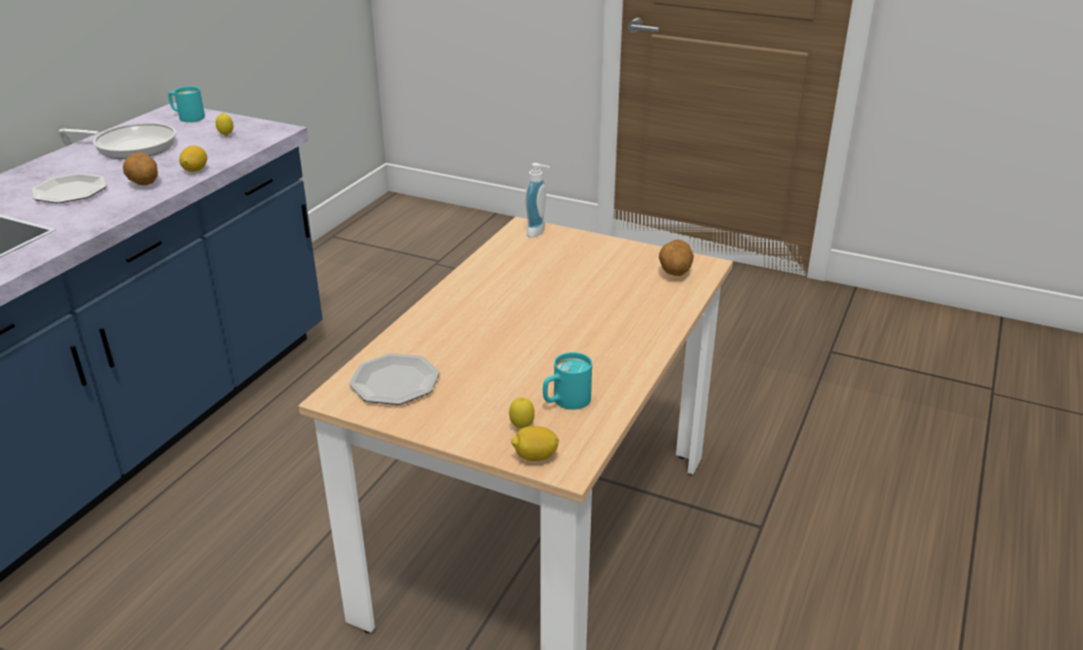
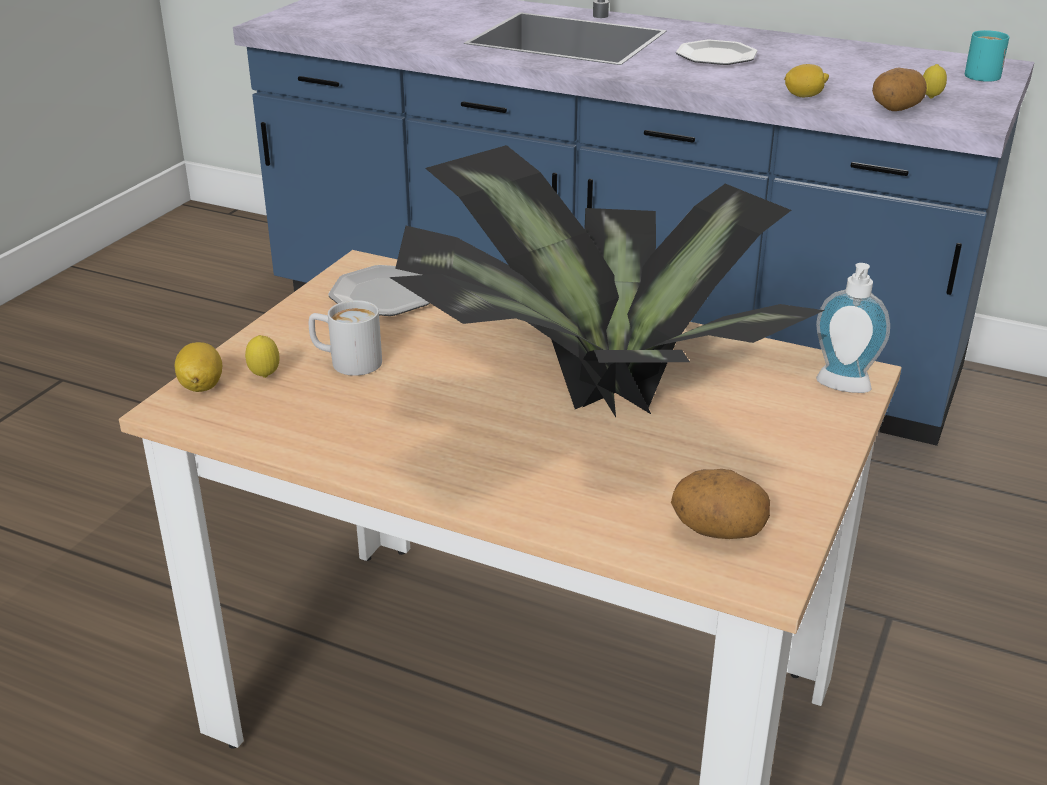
camera: 90 degrees right, 0 degrees up
frying pan [59,123,176,159] -> none
potato [123,152,158,185] -> potato moved to [872,67,927,111]
turquoise mug [543,352,592,410] -> none
none -> white mug [309,300,382,376]
none -> potted plant [389,145,825,417]

